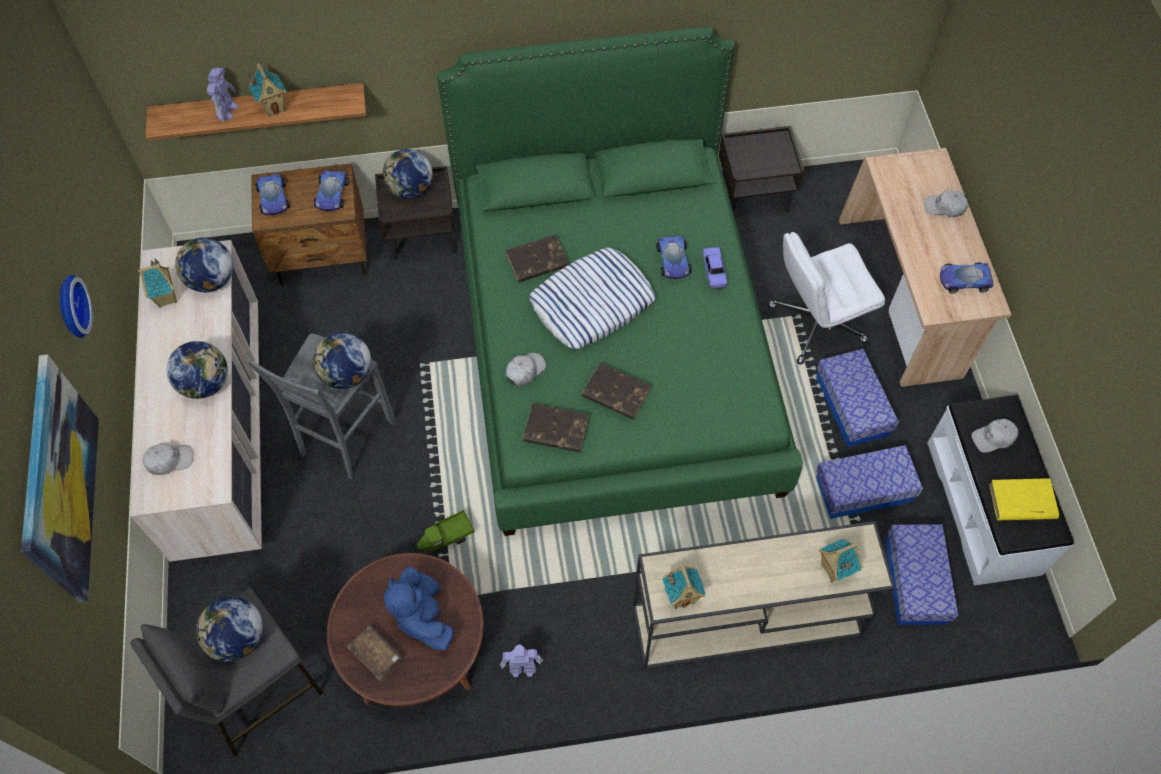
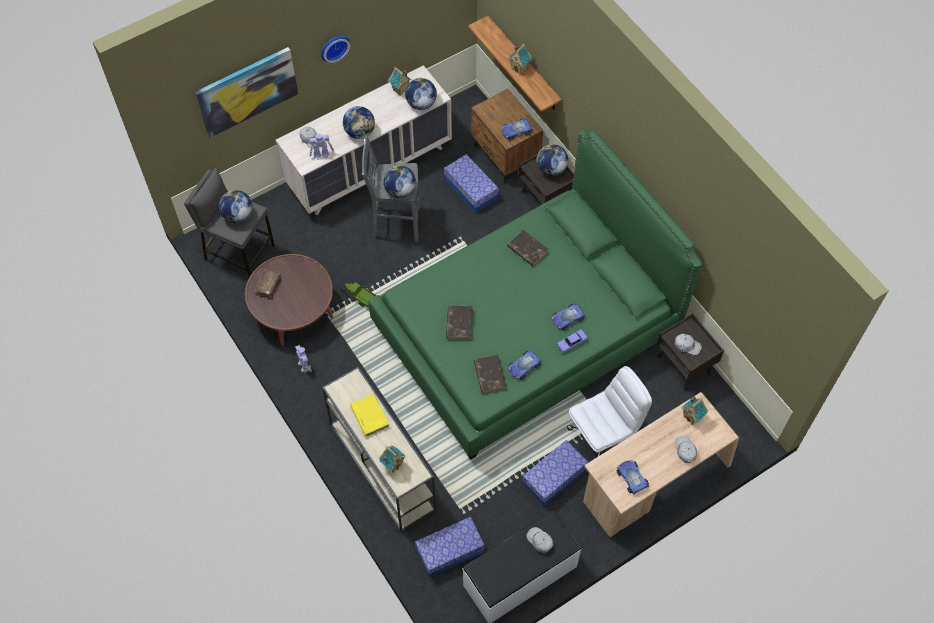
camera: 65 degrees right, 0 degrees up
toy robot [207,67,238,122] -> toy robot moved to [310,134,334,160]
toy car [255,173,290,215] -> toy car moved to [508,350,542,380]
blue plush toy [384,567,454,651] -> none
white cap [506,353,546,386] -> white cap moved to [675,334,701,355]
brown book [523,403,589,452] -> brown book moved to [474,355,506,393]
pillow [530,248,655,349] -> none
toy house [662,565,706,609] -> toy house moved to [682,396,708,425]
white office chair [767,232,885,365] -> white office chair turned 105 degrees clockwise [567,366,652,456]
storage box [816,445,923,519] -> storage box moved to [444,154,499,212]
yellow book [989,478,1059,520] -> yellow book moved to [350,394,389,437]

